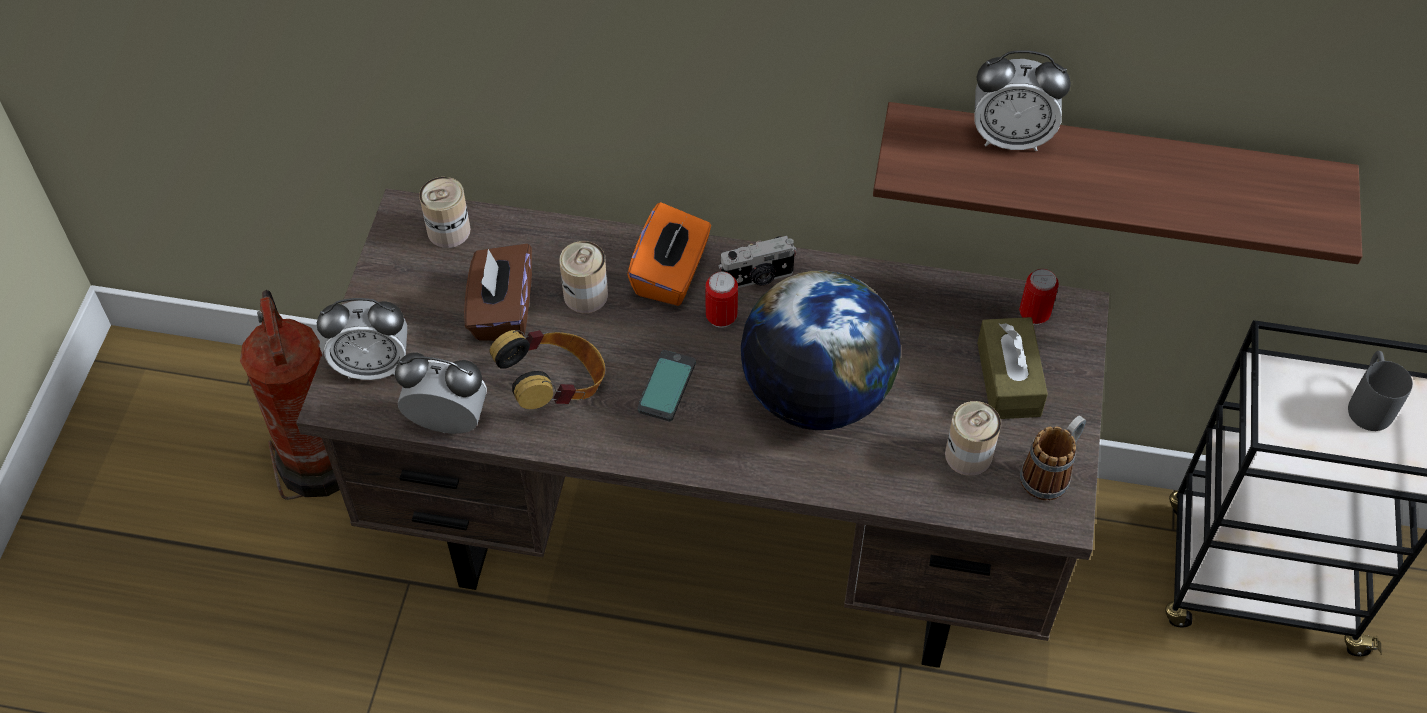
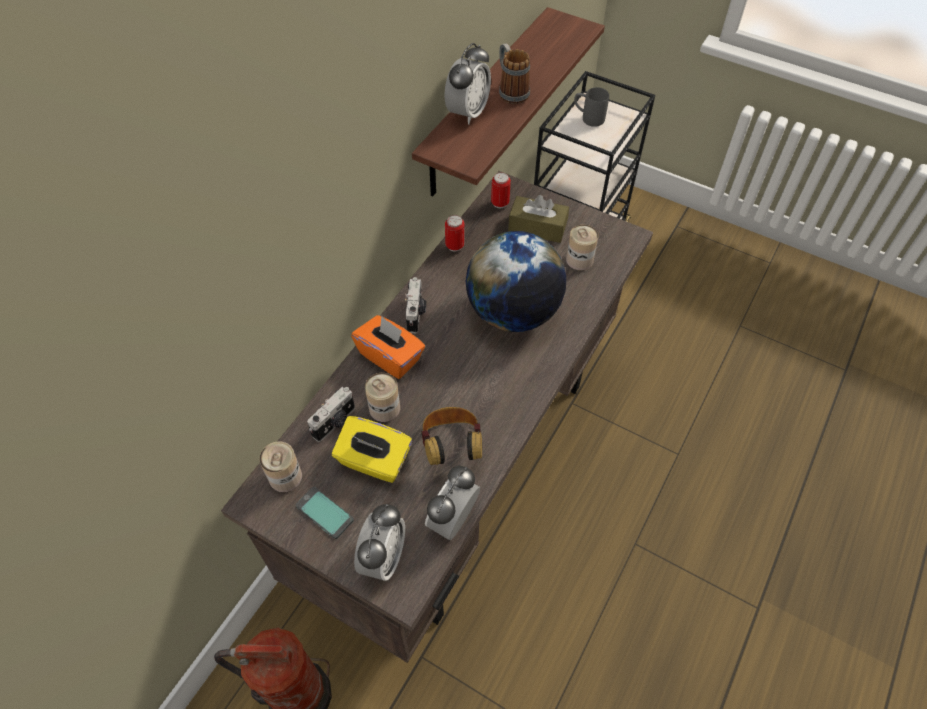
camera: 70 degrees left, 0 degrees up
brown tissue box [464,243,532,341] -> yellow tissue box [332,416,412,483]
phone [638,350,696,421] -> phone moved to [296,487,354,539]
can [705,271,738,328] -> can moved to [445,215,464,252]
mug [1020,416,1086,500] -> mug moved to [499,43,530,104]
none -> camera [307,387,355,442]

